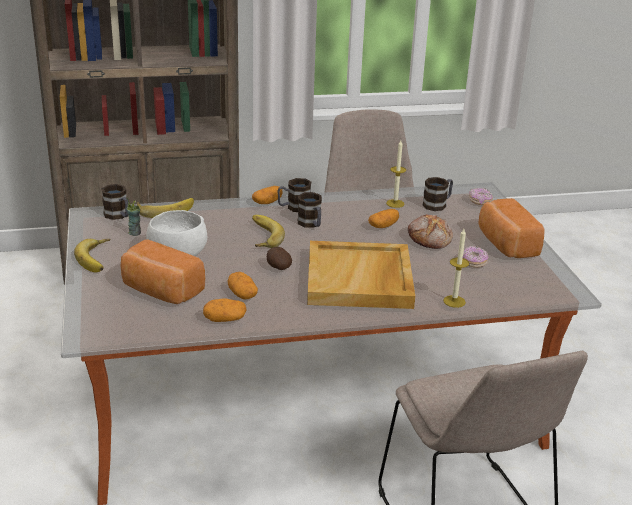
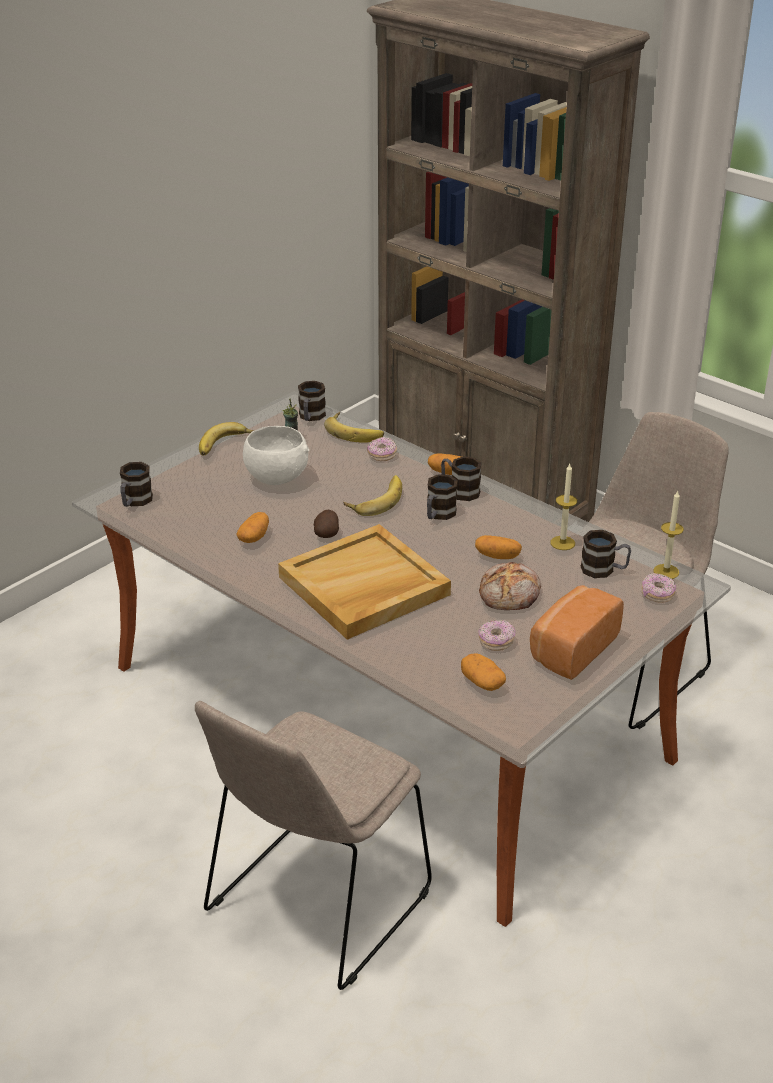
camera: 55 degrees right, 5 degrees up
bread [121,239,205,304] -> none
potato [203,298,247,322] -> potato moved to [461,653,506,691]
candle [443,229,469,308] -> candle moved to [653,491,684,579]
none -> mug [120,462,153,507]
none -> donut [367,437,397,461]

